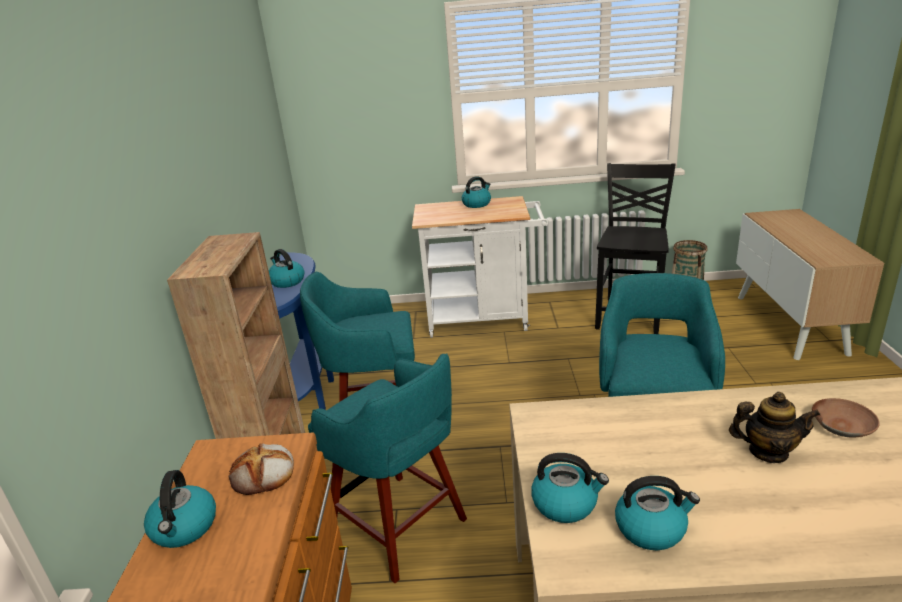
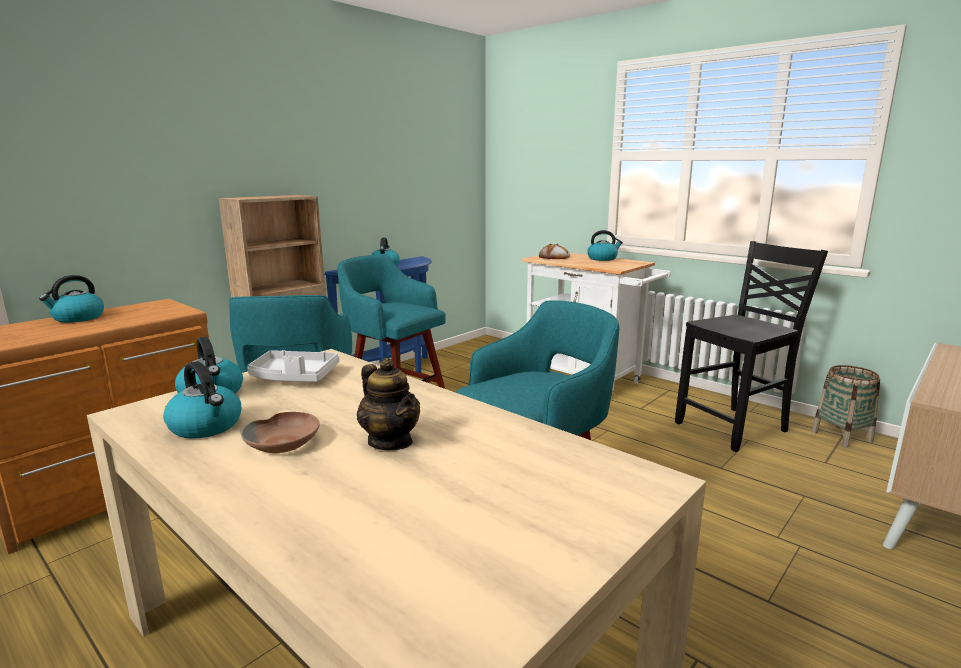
camera: 40 degrees right, 10 degrees down
bread [228,443,294,495] -> bread moved to [539,243,570,259]
brown bowl [812,398,880,437] -> brown bowl moved to [241,412,320,453]
none -> grey tray [248,350,339,382]

